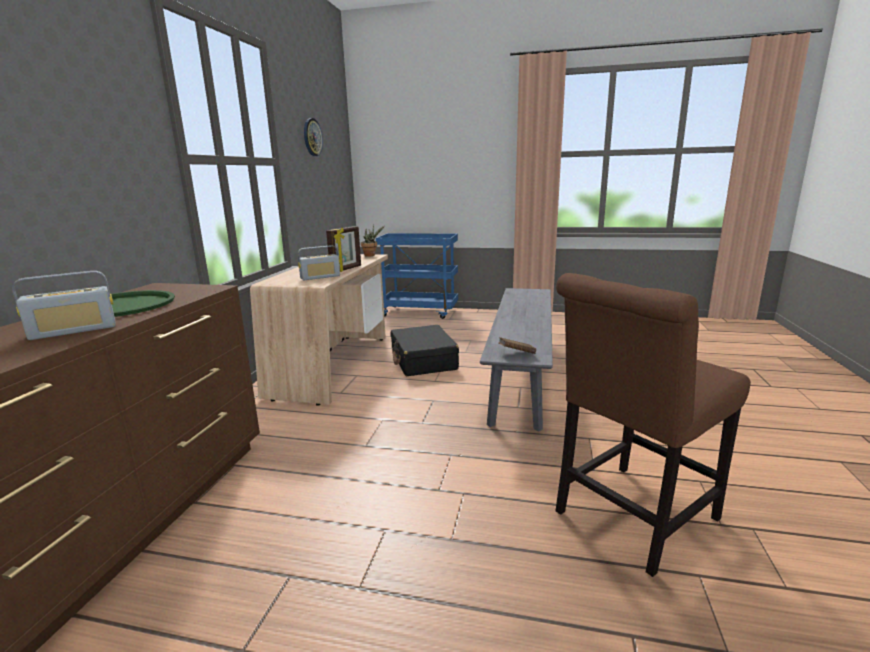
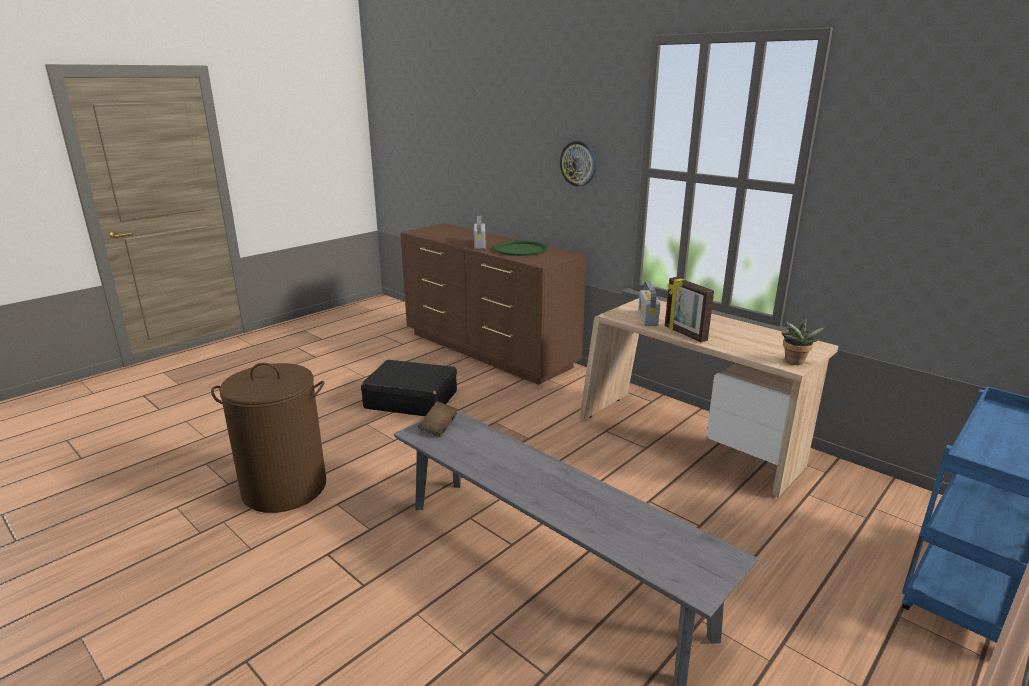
camera: 120 degrees right, 5 degrees up
wall clock [304,118,323,156] -> wall clock moved to [560,141,596,186]
black suitcase [391,325,459,376] -> black suitcase moved to [361,360,457,416]
brown chair [555,273,751,577] -> brown laundry basket [211,363,326,513]

